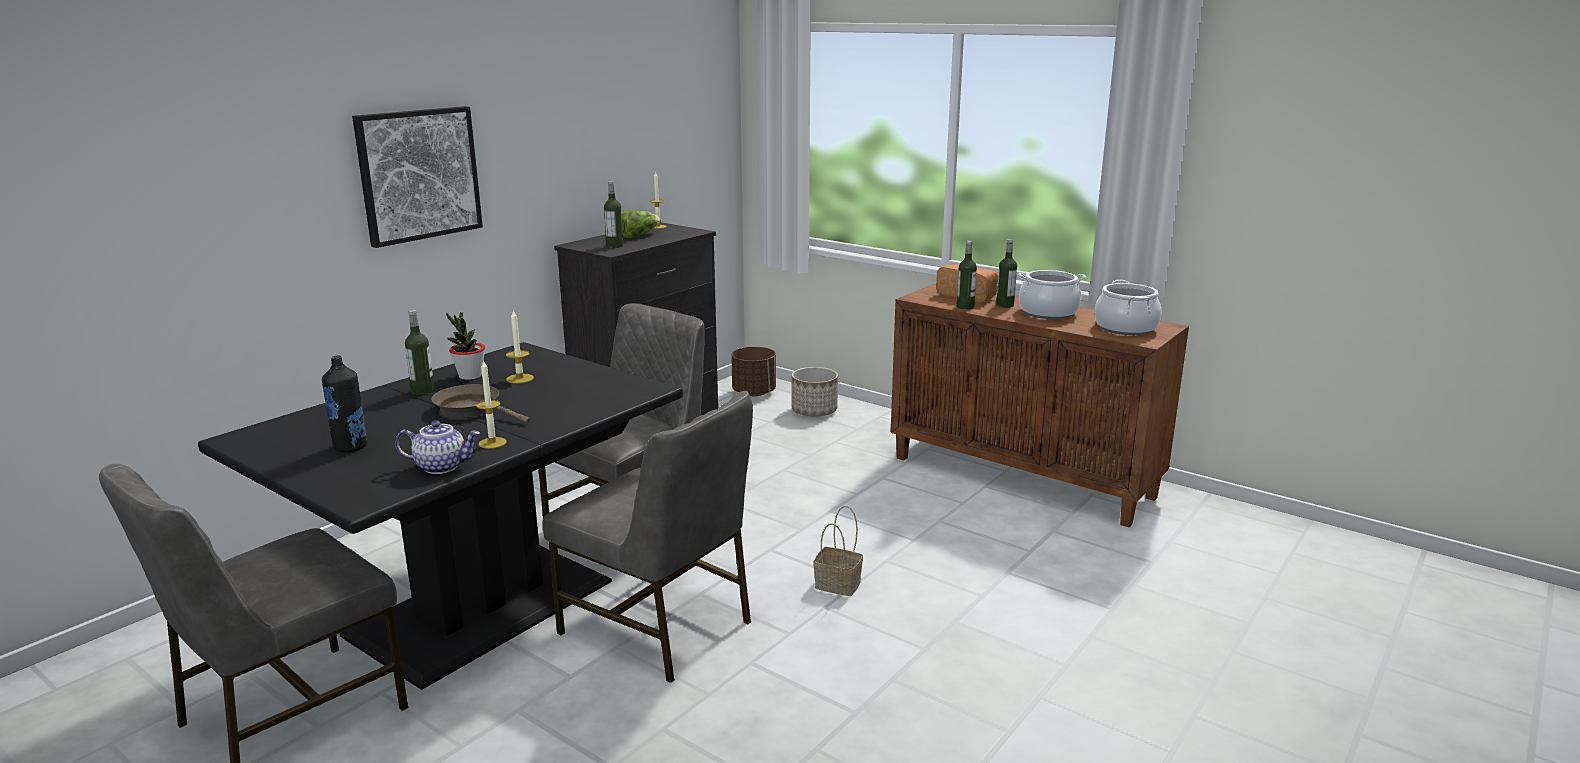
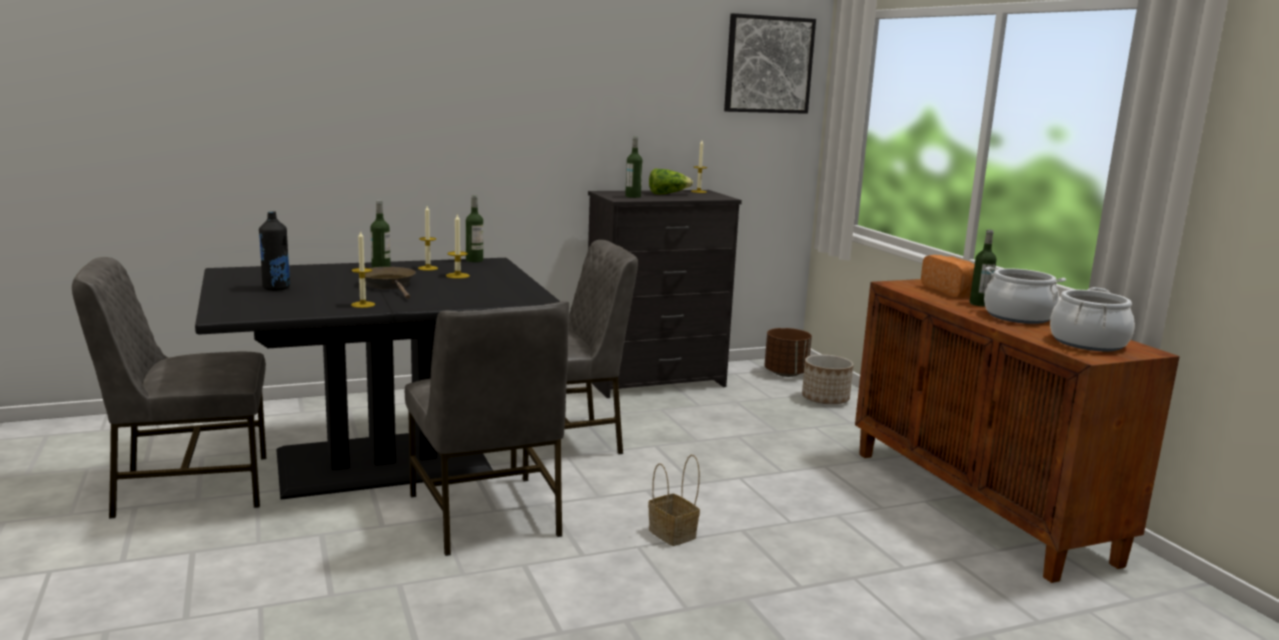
camera: 30 degrees right, 5 degrees down
picture [352,106,483,248] -> picture moved to [724,13,816,114]
teapot [395,420,480,474] -> none
potted plant [446,312,485,380] -> candle [418,206,438,271]
bottle [956,241,977,310] -> bottle moved to [466,195,483,262]

